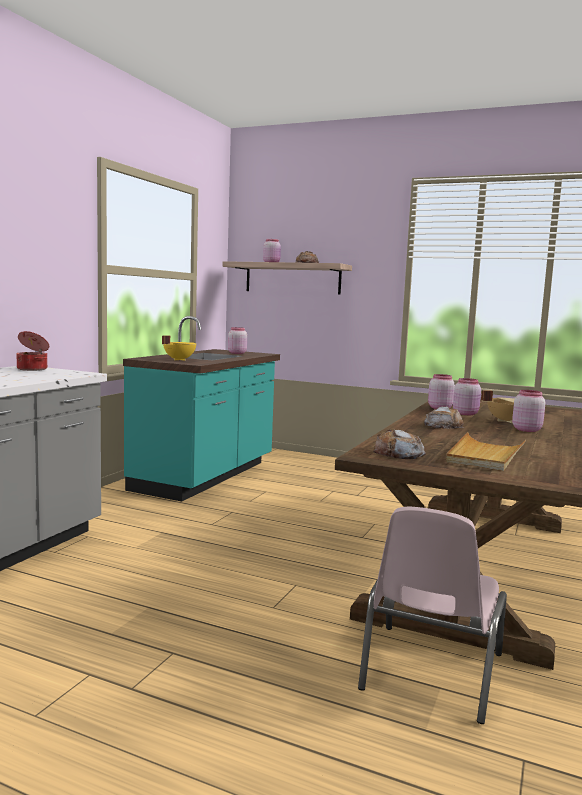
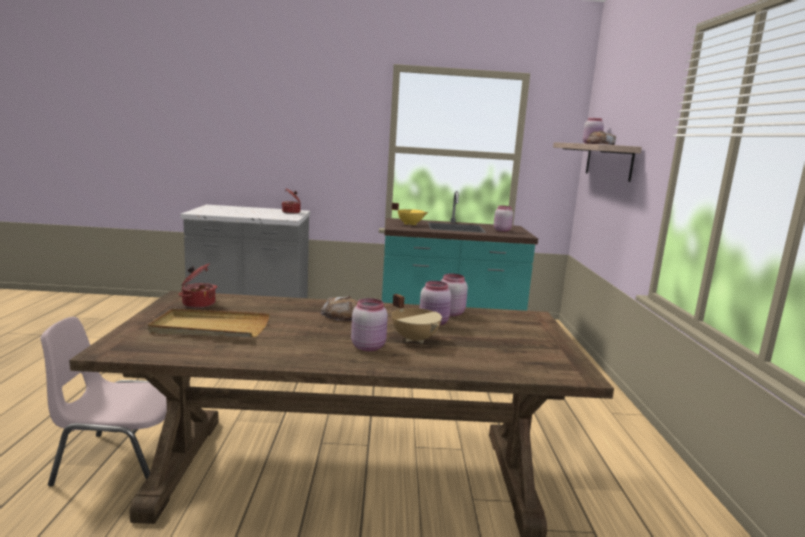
camera: 65 degrees right, 5 degrees up
bread [373,429,426,459] -> cooking pot [179,263,217,308]

